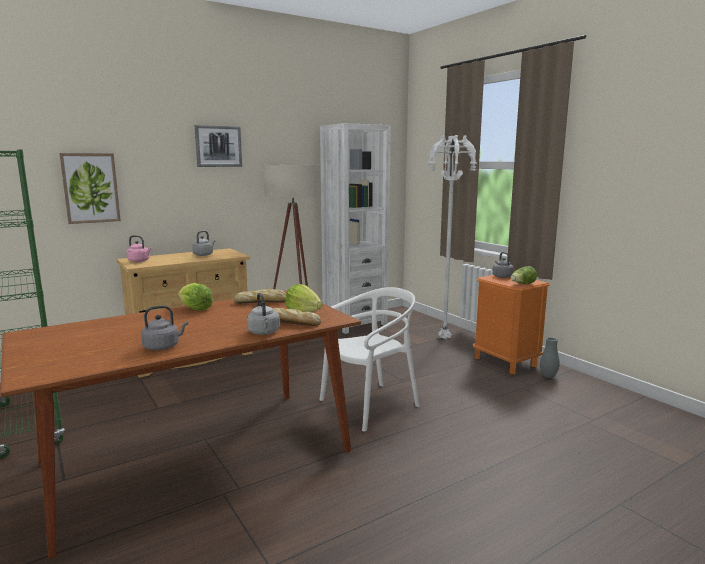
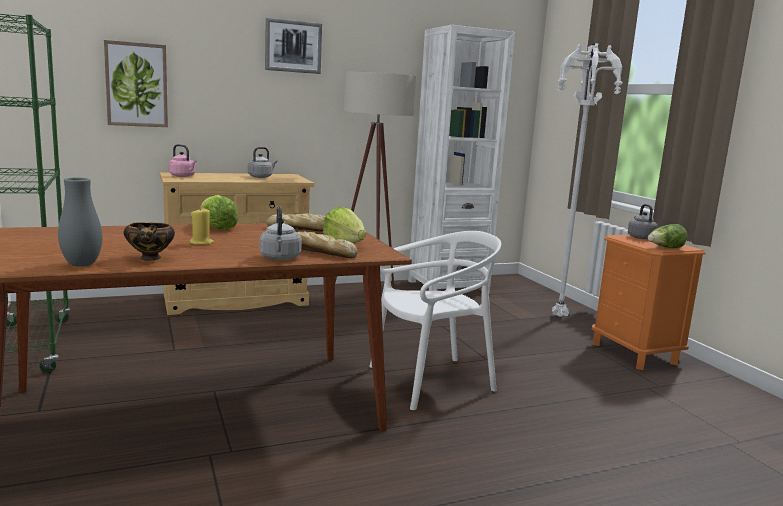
camera: 10 degrees right, 0 degrees up
grey kettle [141,305,189,350] -> bowl [124,222,175,261]
grey vase [540,337,560,378] -> grey vase moved to [58,178,103,267]
none -> yellow candle [190,209,214,245]

